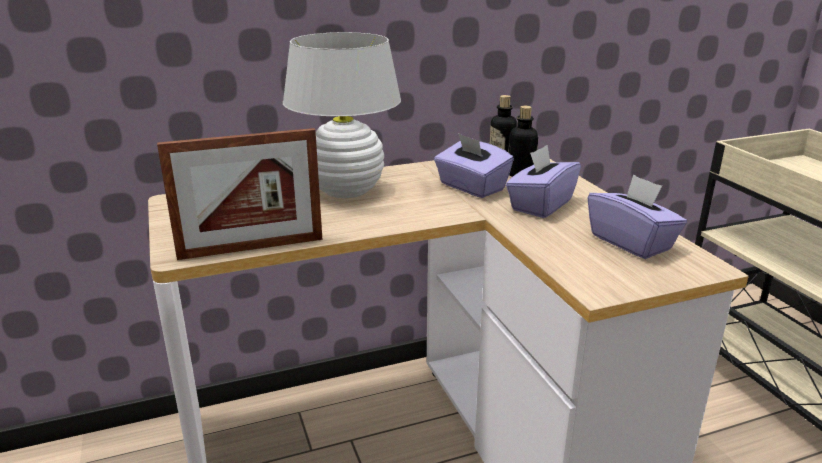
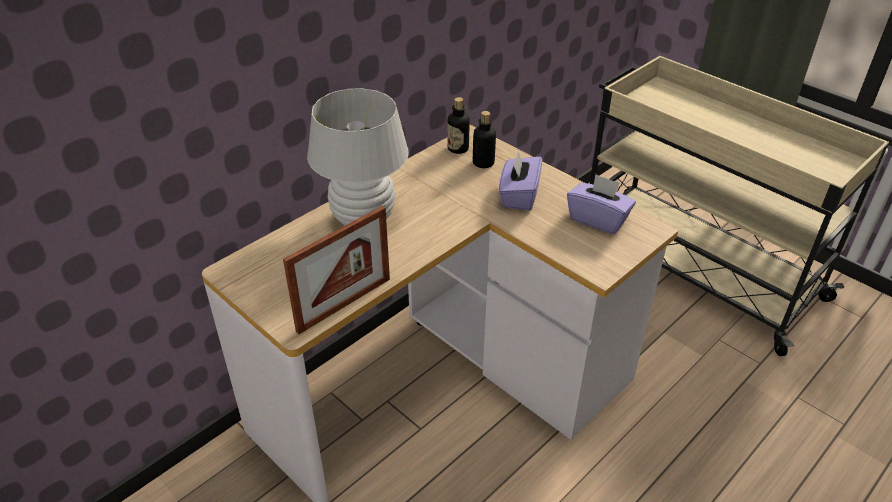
camera: 25 degrees left, 15 degrees up
purple tissue box [434,133,514,198] -> none

